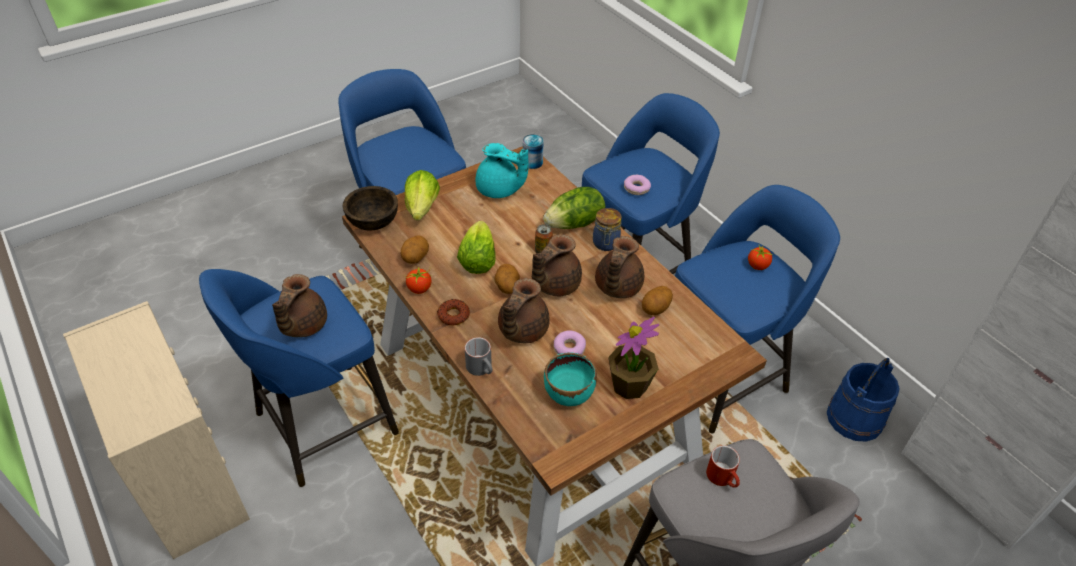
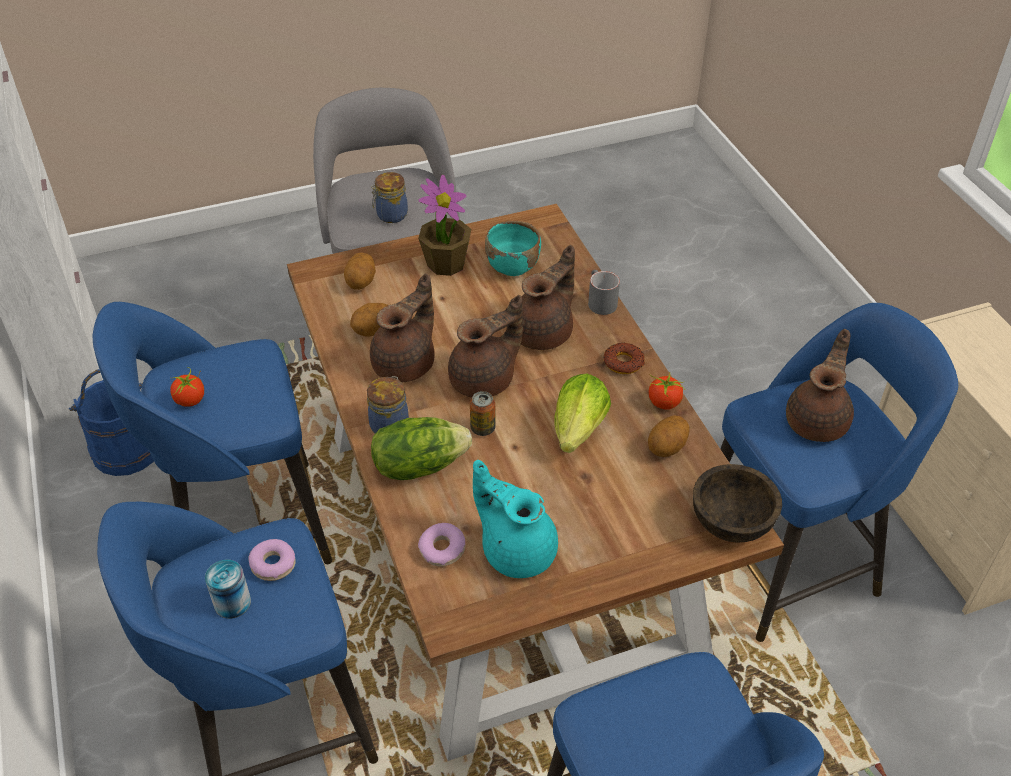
camera: 165 degrees left, 0 degrees up
lettuce [405,170,440,220] -> none
potato [495,264,520,294] -> potato moved to [344,252,376,290]
can [523,134,544,169] -> can moved to [205,559,251,619]
donut [553,330,586,355] -> donut moved to [418,523,466,567]
red mug [706,445,740,488] -> jar [371,172,408,223]

